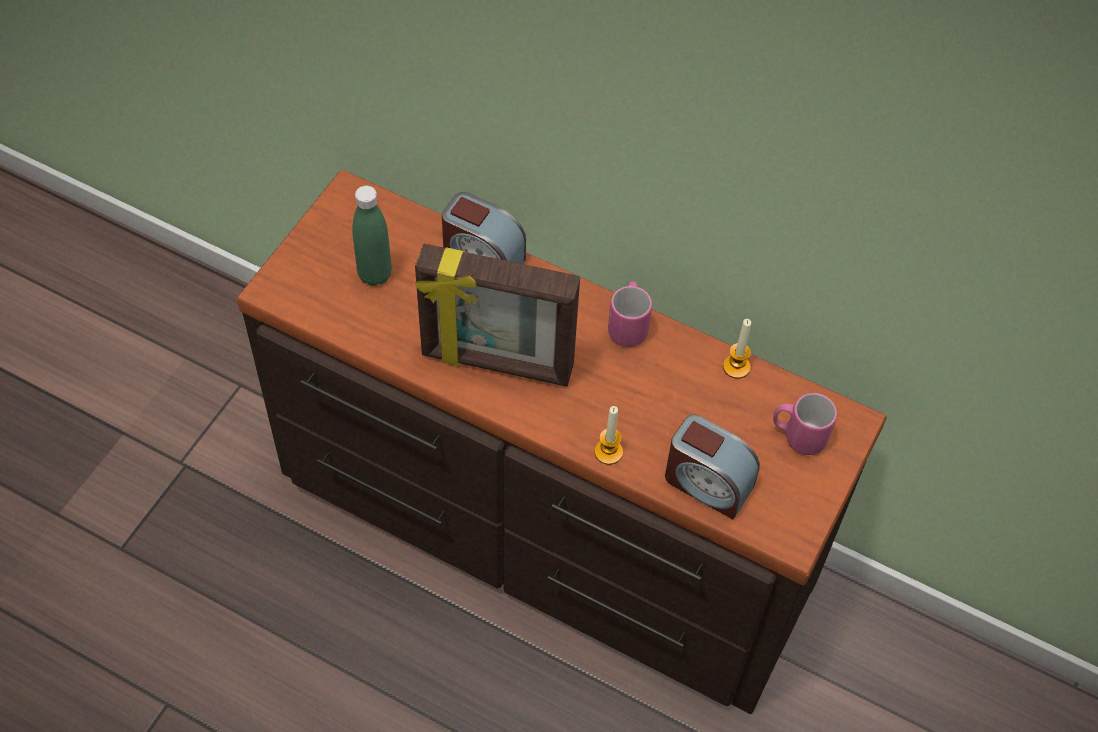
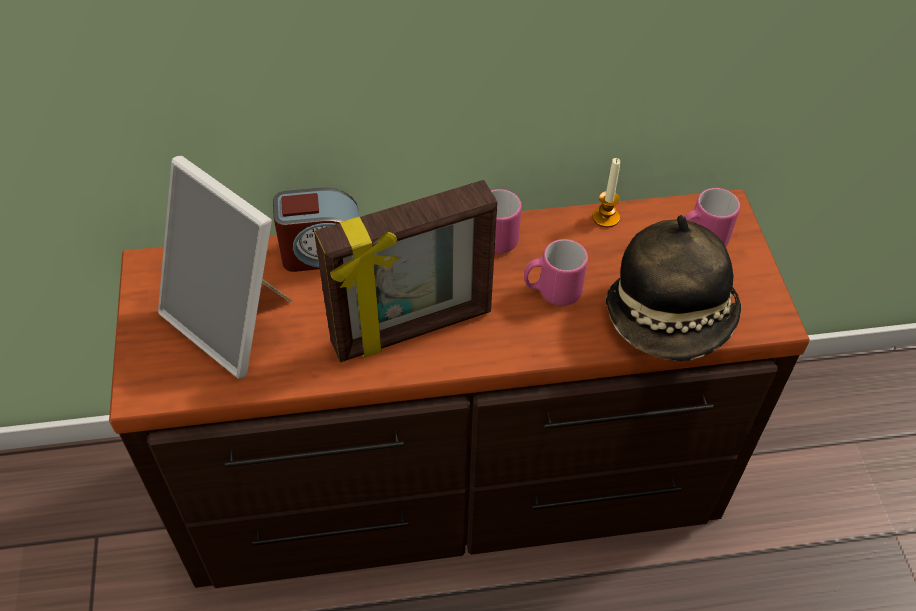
camera: 35 degrees left, 5 degrees down
green bottle [352,186,392,286] -> picture frame [158,156,292,379]
candle [594,406,623,465] -> none
alarm clock [665,415,760,519] -> hat [606,215,741,361]
none -> pink mug [524,239,588,306]

